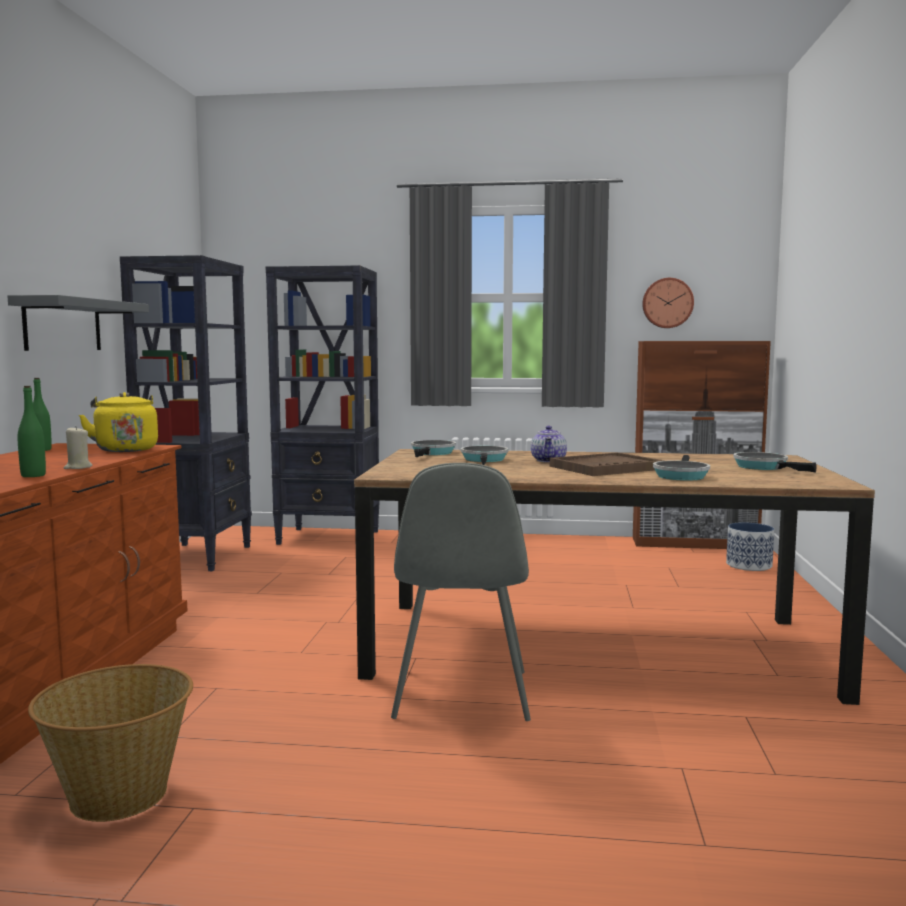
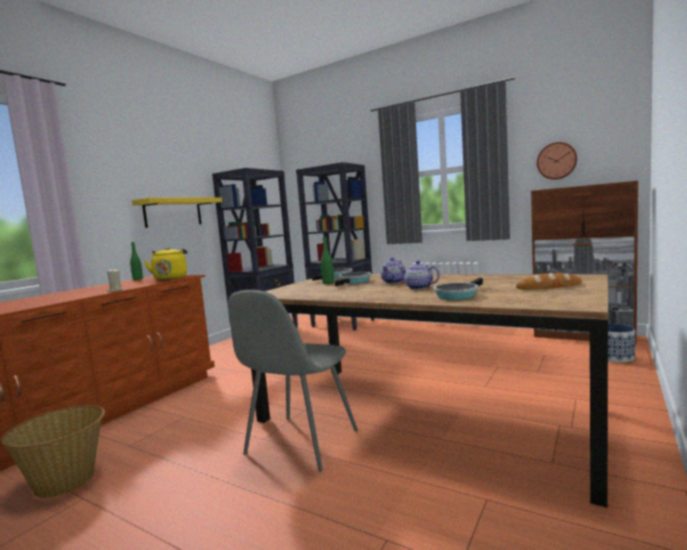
camera: 25 degrees right, 0 degrees up
grey shelf [7,295,149,351] -> yellow shelf [132,198,222,228]
green bottle [18,386,46,477] -> green bottle moved to [321,237,334,284]
brown tray [550,452,665,476] -> teapot [399,261,440,290]
frying pan [733,452,817,472] -> bread [516,273,582,289]

